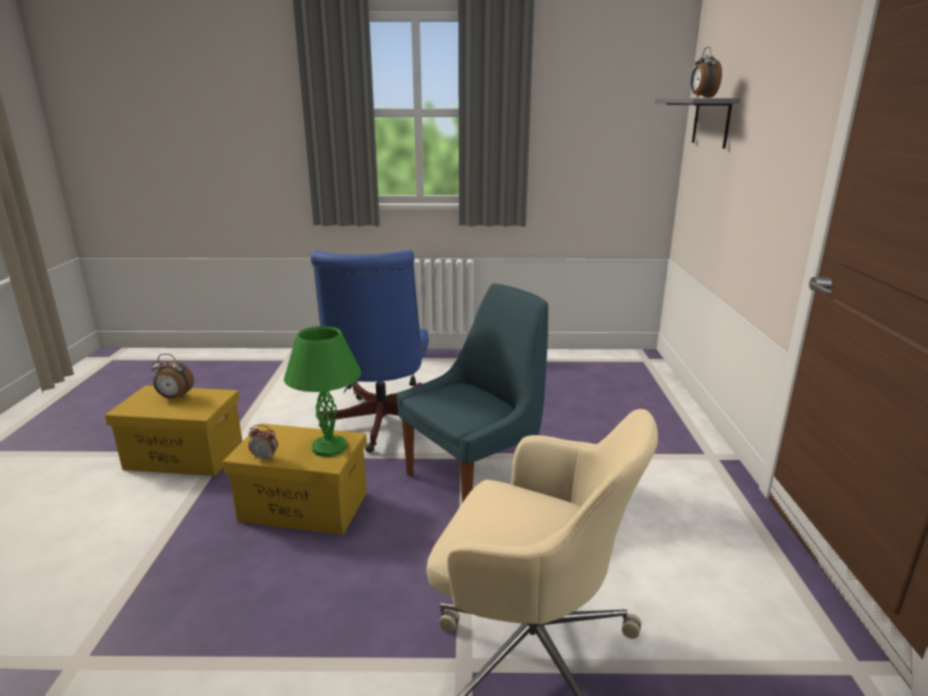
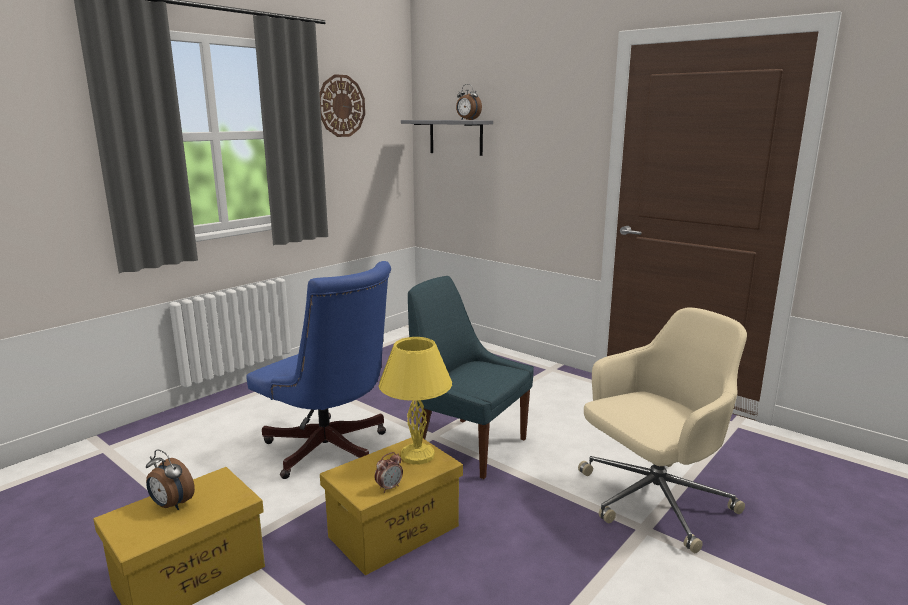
camera: 50 degrees left, 5 degrees down
alarm clock [151,354,194,399] -> alarm clock turned 75 degrees clockwise [146,449,195,510]
green table lamp [284,326,361,457] -> yellow table lamp [379,337,452,464]
blue chair [397,284,548,503] -> blue chair turned 60 degrees counterclockwise [408,276,534,479]
none -> wall clock [320,74,365,137]

